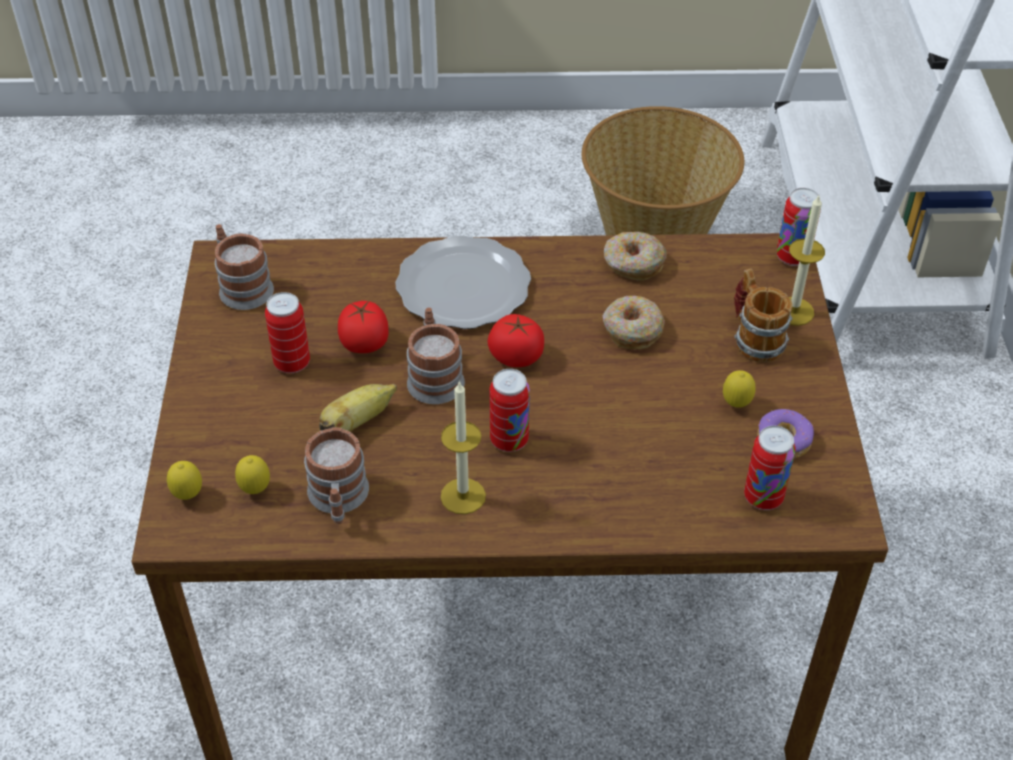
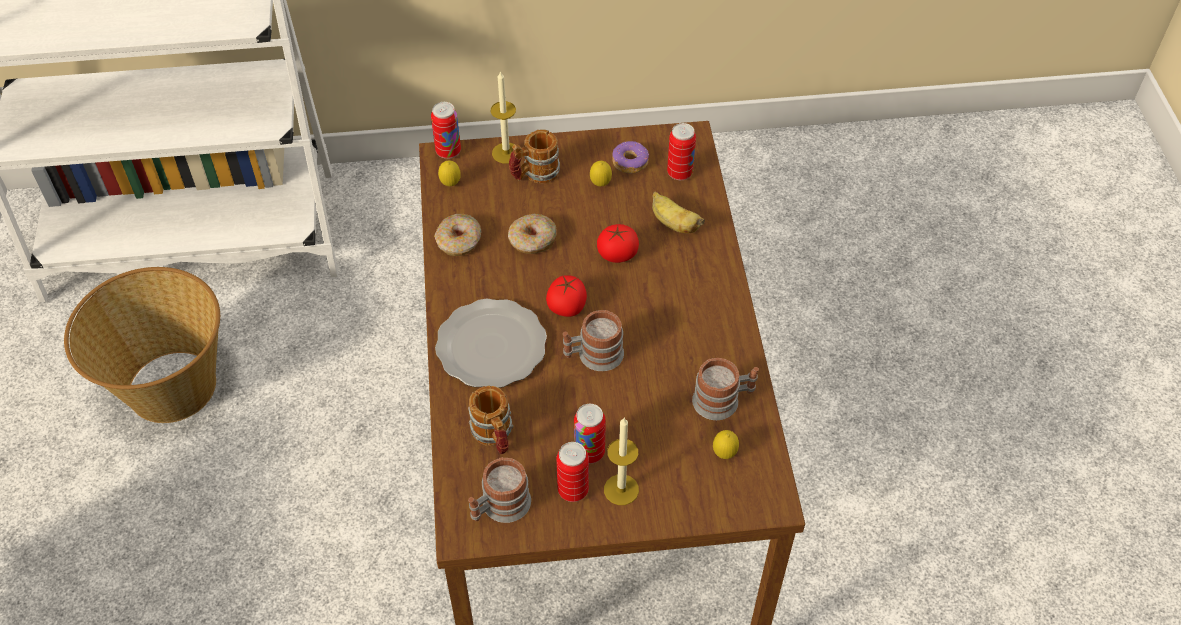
camera: 95 degrees left, 5 degrees up
lemon [167,461,202,500] -> lemon moved to [438,160,461,186]
banana [319,384,397,431] -> banana moved to [652,191,705,234]
tomato [338,301,389,353] -> tomato moved to [597,224,639,263]
candle [441,381,486,514] -> candle moved to [604,418,639,505]
can [490,369,530,452] -> can moved to [556,442,589,502]
none -> mug [468,385,513,454]

